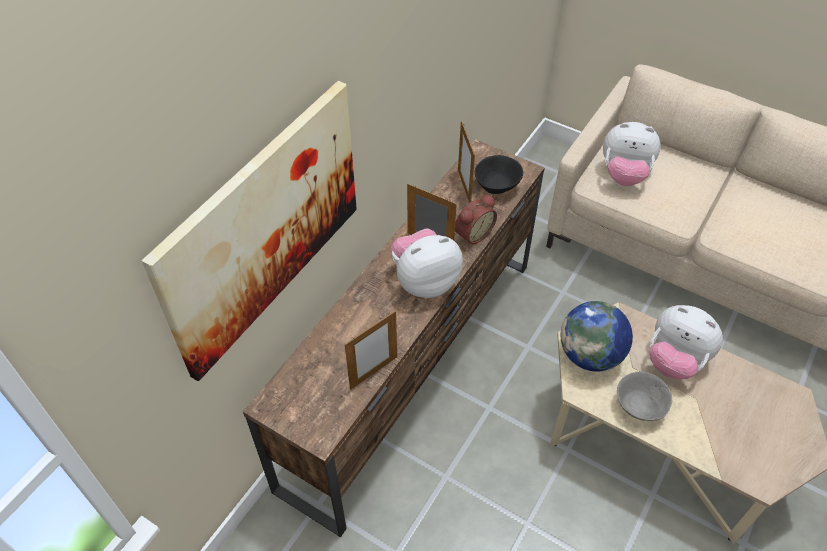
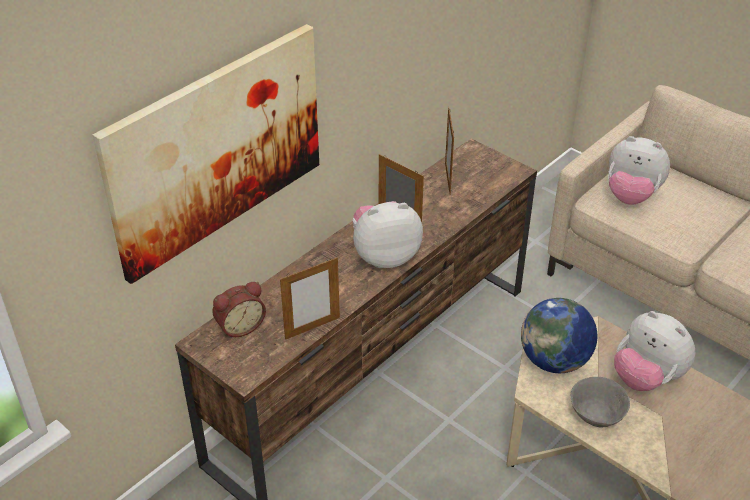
camera: 10 degrees right, 10 degrees down
alarm clock [455,195,497,245] -> alarm clock moved to [212,282,266,338]
black bowl [475,155,523,194] -> none

